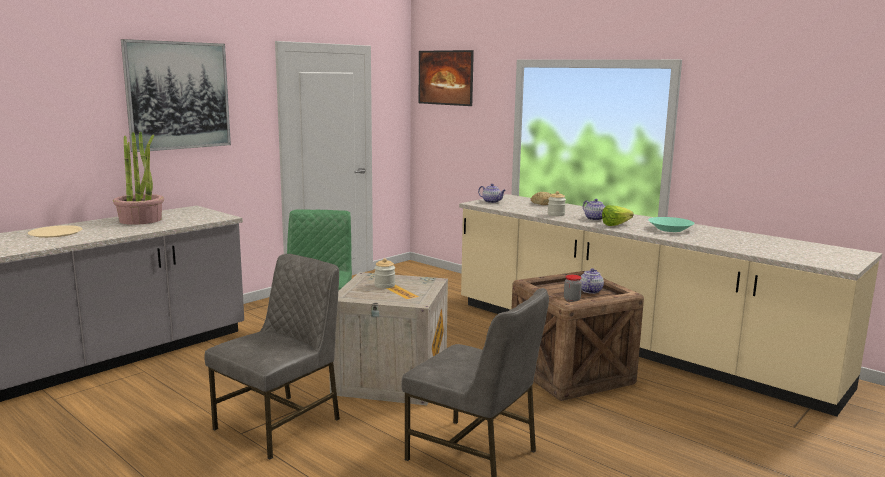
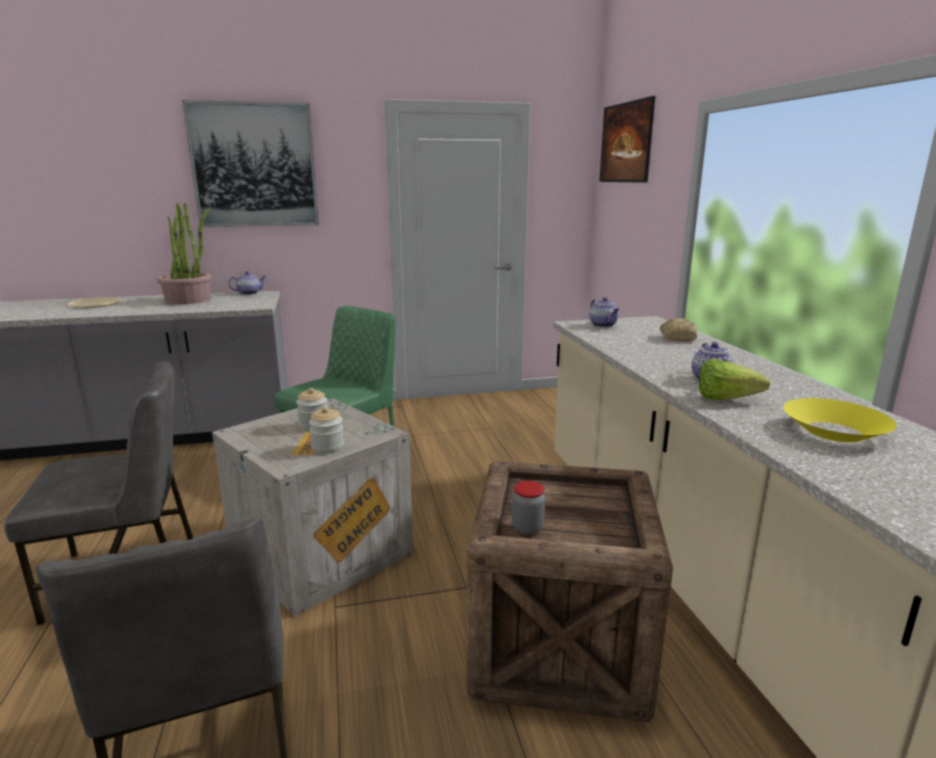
camera: 35 degrees right, 5 degrees up
jar [548,191,566,216] -> jar moved to [309,407,344,454]
teapot [581,268,604,294] -> teapot moved to [228,271,266,295]
turquoise bowl [648,217,695,232] -> yellow bowl [783,398,897,443]

